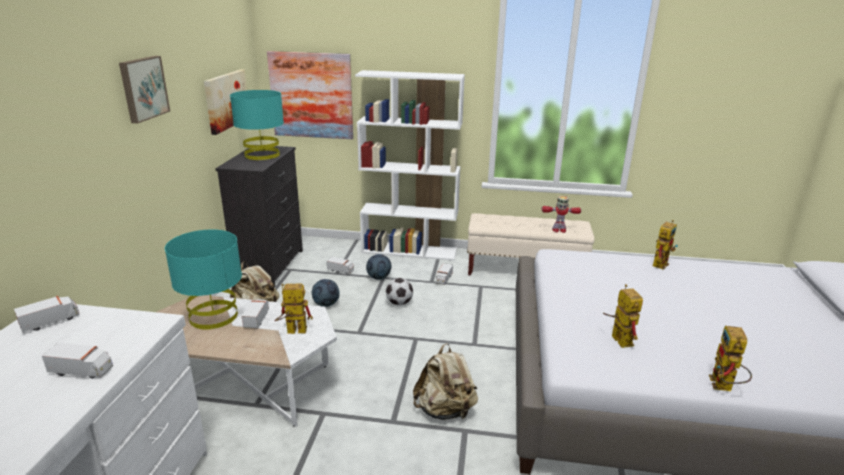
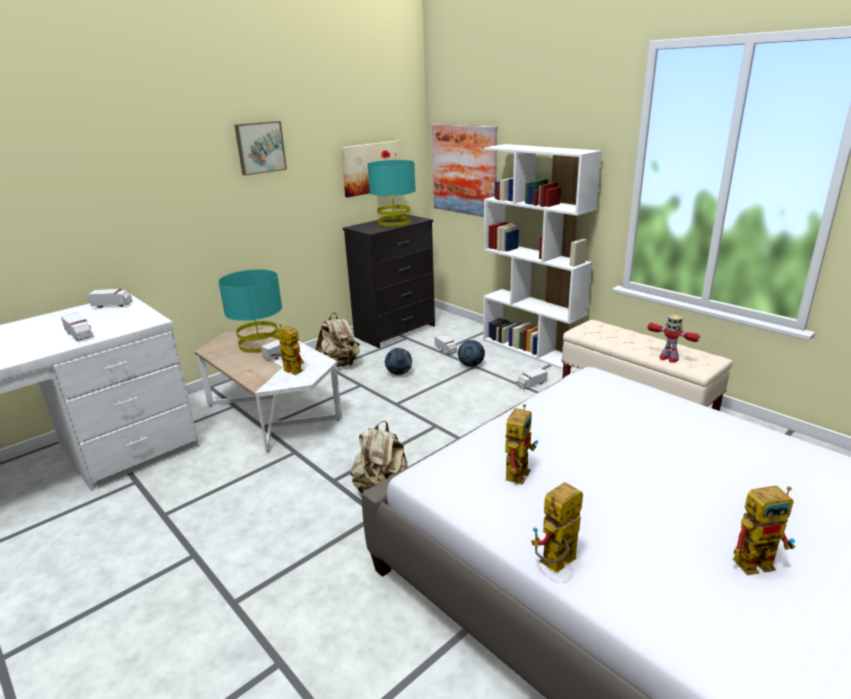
camera: 40 degrees right, 0 degrees up
football [386,278,413,306] -> none
toy robot [653,220,678,270] -> toy robot moved to [733,485,795,575]

